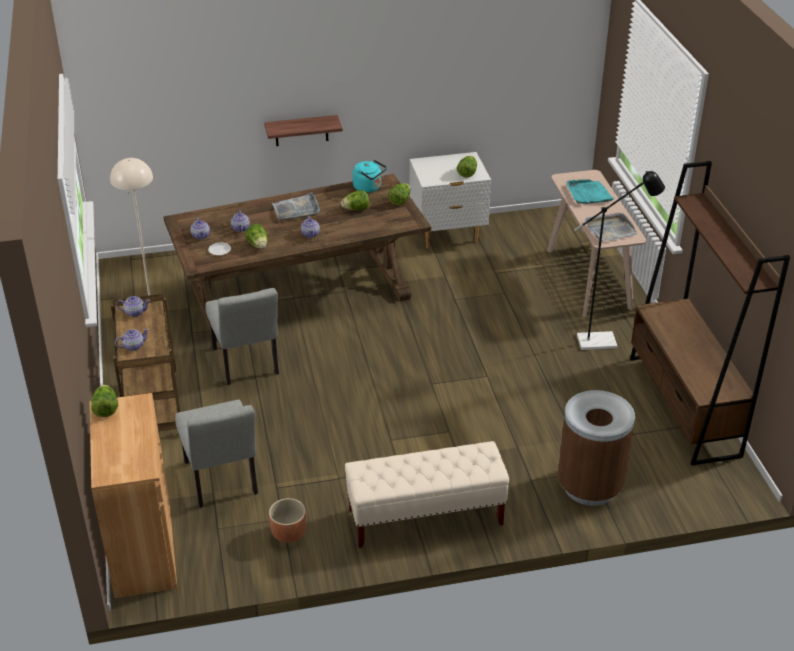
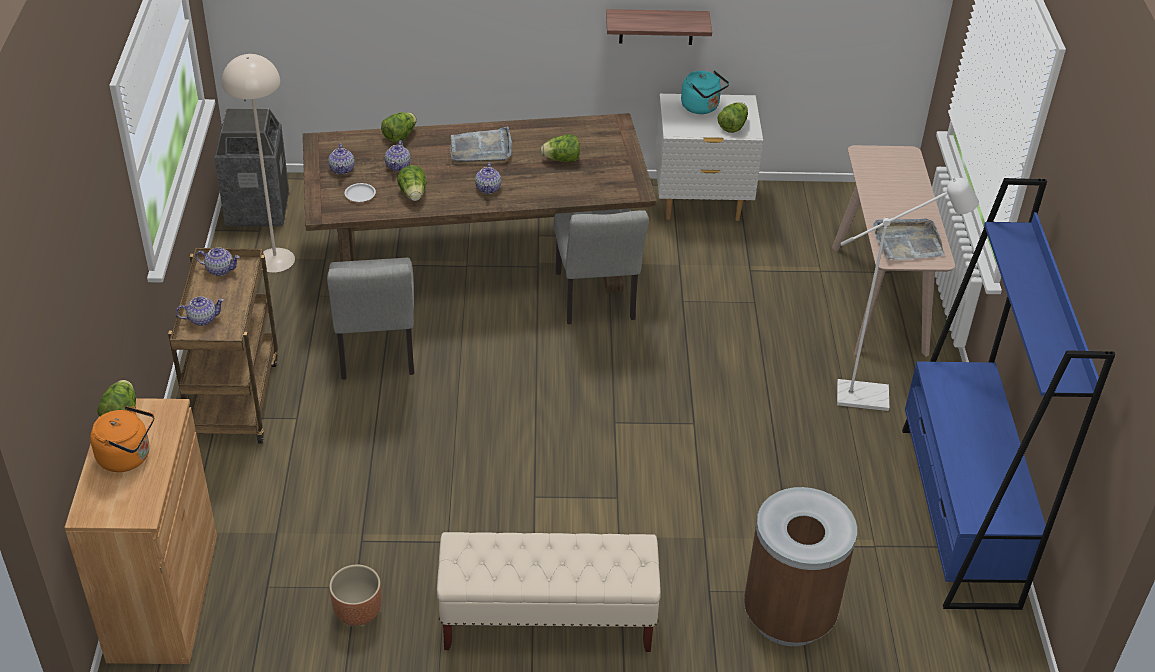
camera: 10 degrees right, 5 degrees up
grey chair [175,400,258,508] -> grey chair moved to [554,208,649,324]
shelf [264,115,343,146] -> shelf moved to [606,9,712,45]
turquoise kettle [353,160,387,193] -> turquoise kettle moved to [681,70,729,114]
lettuce [388,183,410,205] -> lettuce moved to [381,112,417,143]
turquoise tray [566,179,615,204] -> none
black floor lamp [574,171,665,350] -> white floor lamp [837,177,979,411]
brown bookcase [630,161,790,466] -> blue bookcase [902,178,1115,610]
none -> orange kettle [90,406,154,472]
none -> trash can [214,108,289,226]

